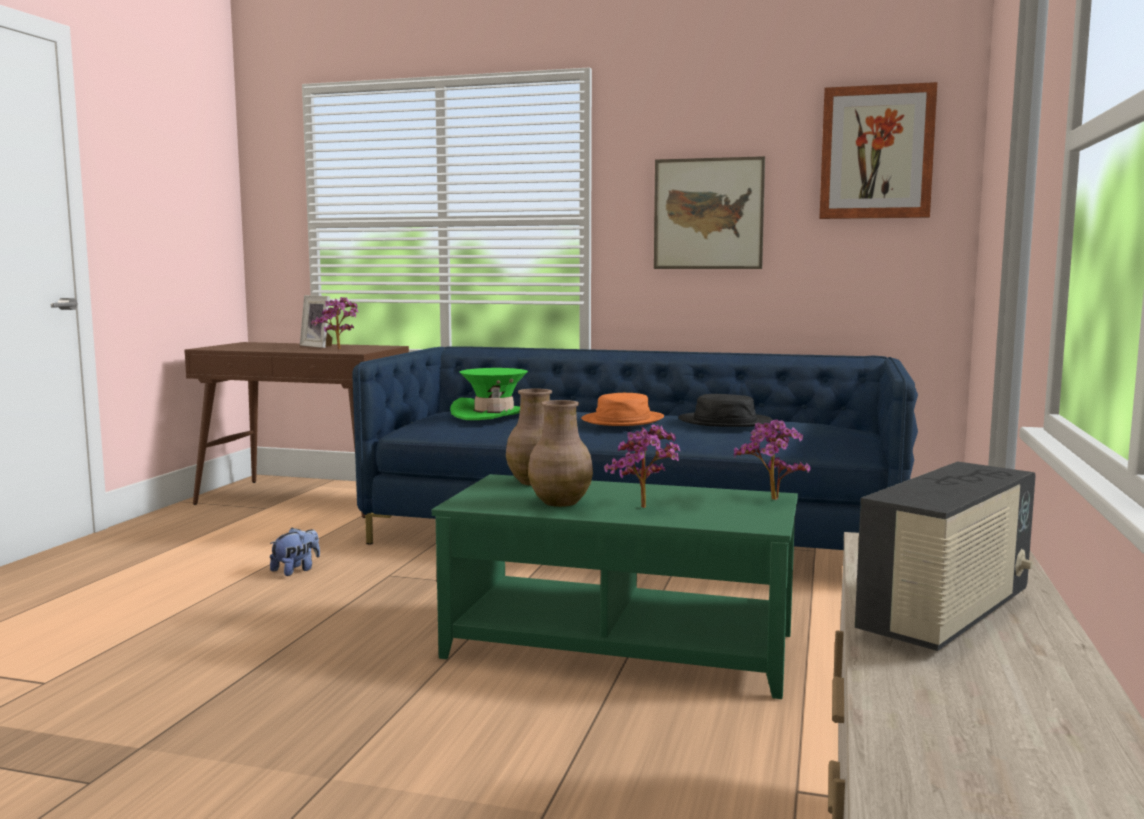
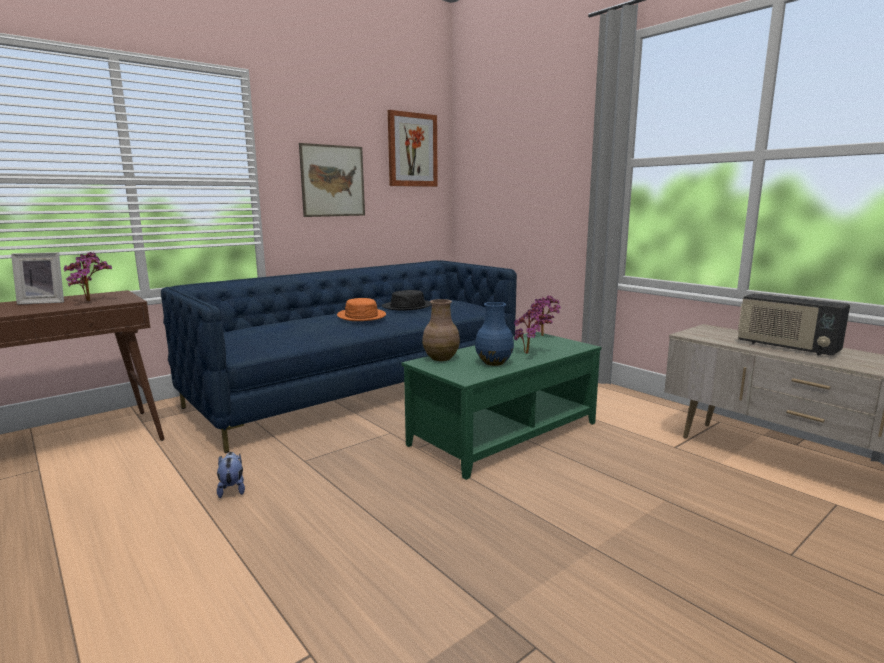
camera: 55 degrees left, 5 degrees up
green hat [450,368,528,420] -> none
brown vase [528,400,593,507] -> blue vase [475,302,514,366]
radio [855,461,1035,651] -> radio turned 150 degrees clockwise [738,293,850,356]

